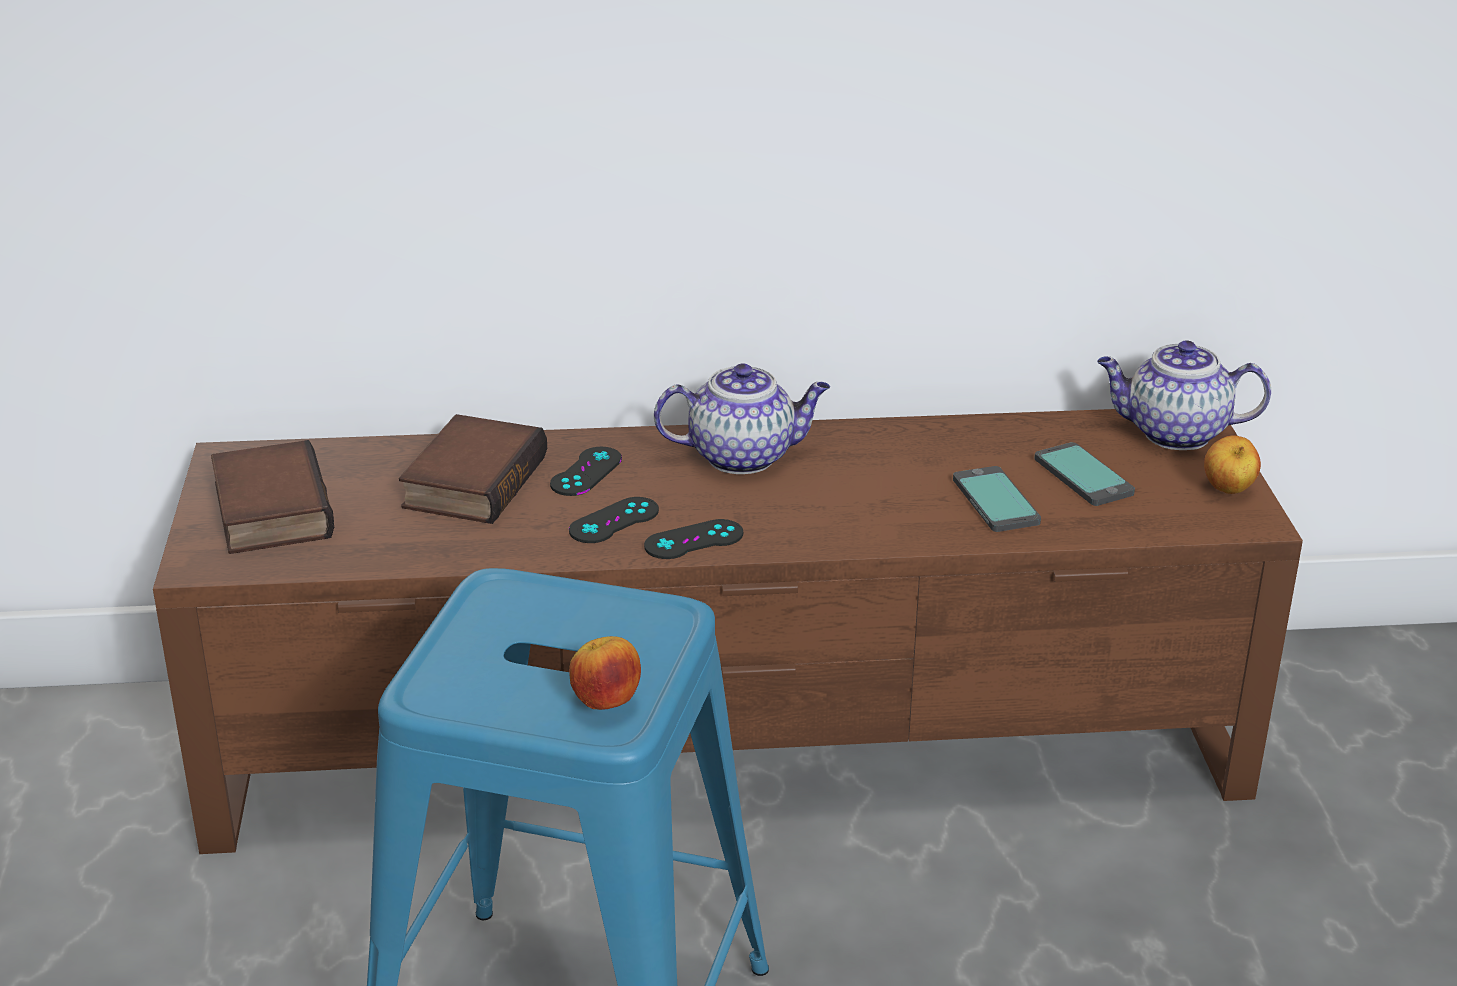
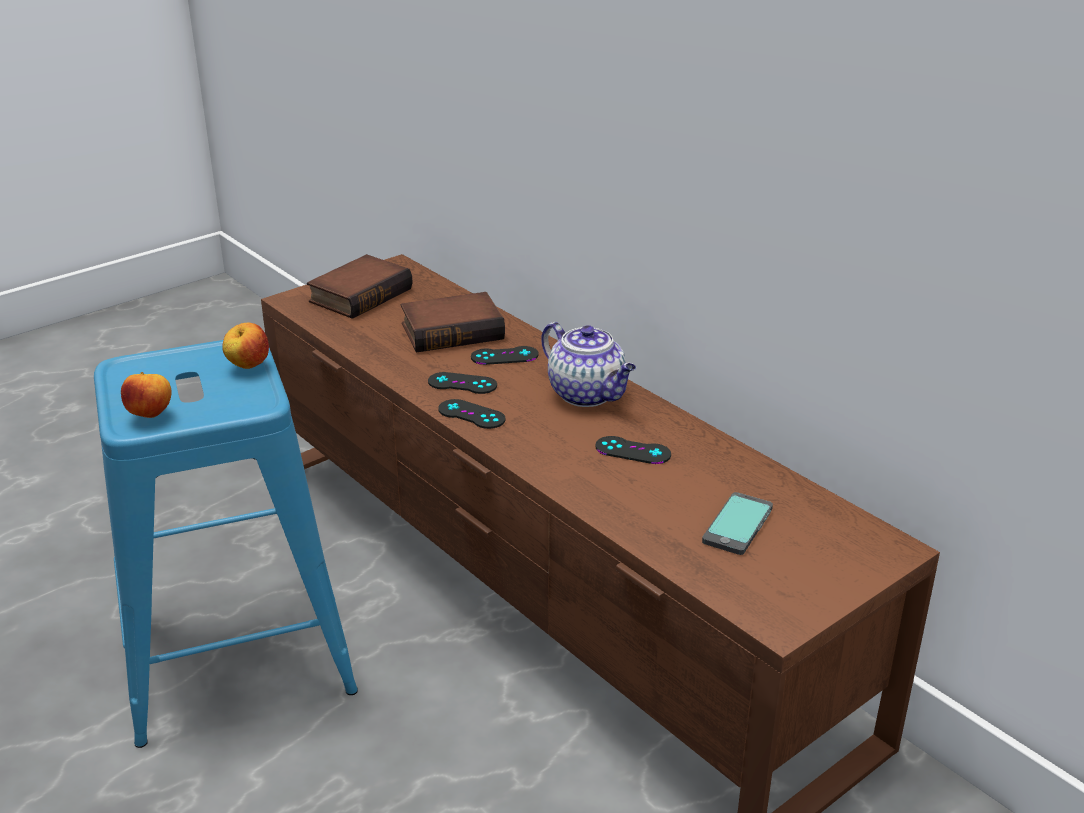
camera: 55 degrees right, 0 degrees up
phone [953,466,1041,532] -> none
teapot [1097,341,1271,450] -> none
apple [1204,436,1261,494] -> apple moved to [222,323,269,369]
none -> black game controller [595,436,671,464]

